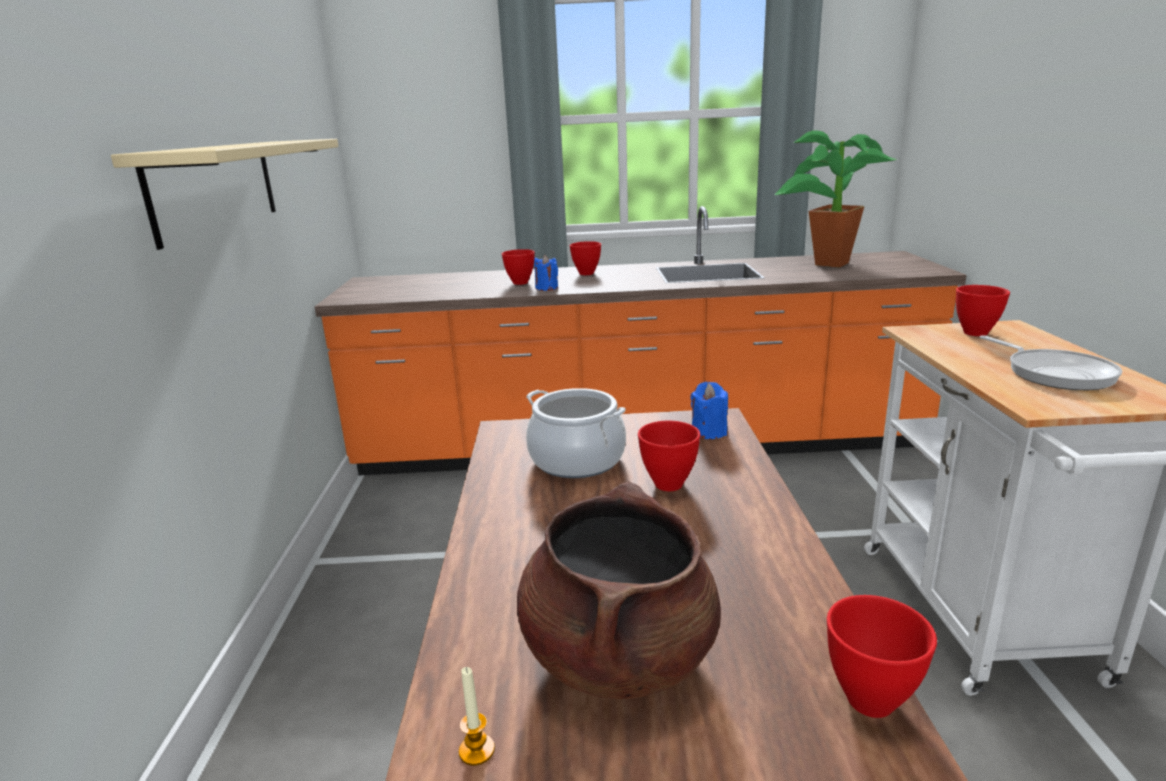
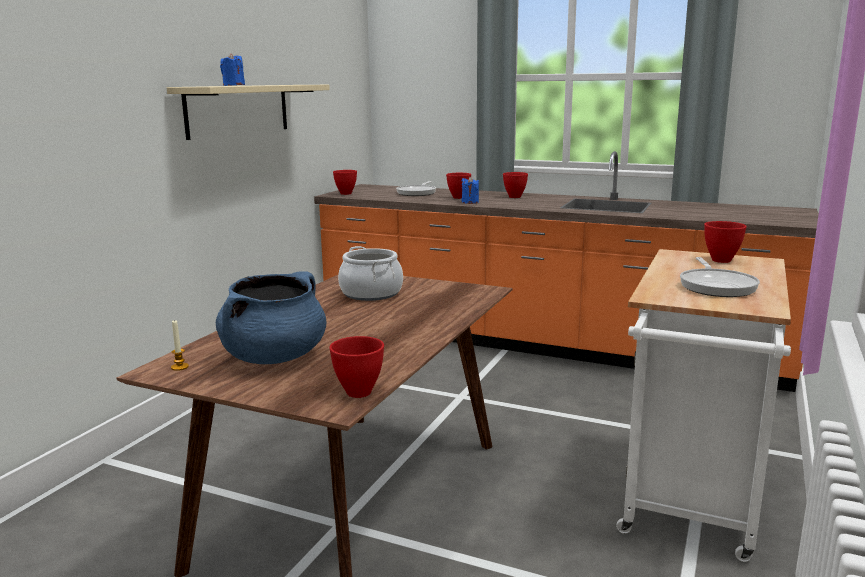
camera: 25 degrees right, 5 degrees down
brown cooking pot [517,482,721,699] -> blue cooking pot [216,271,326,364]
red bowl [638,421,700,491] -> red bowl moved to [333,170,357,195]
blue candle [691,382,728,439] -> blue candle moved to [220,53,245,86]
potted plant [774,131,897,268] -> none
none -> frying pan [396,181,436,196]

